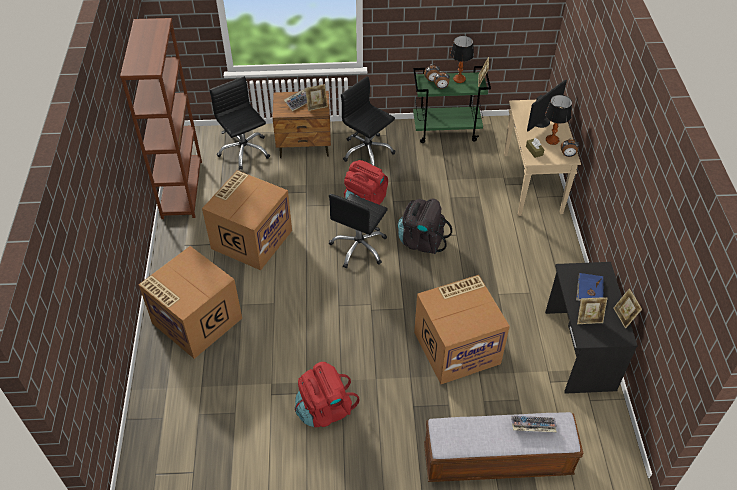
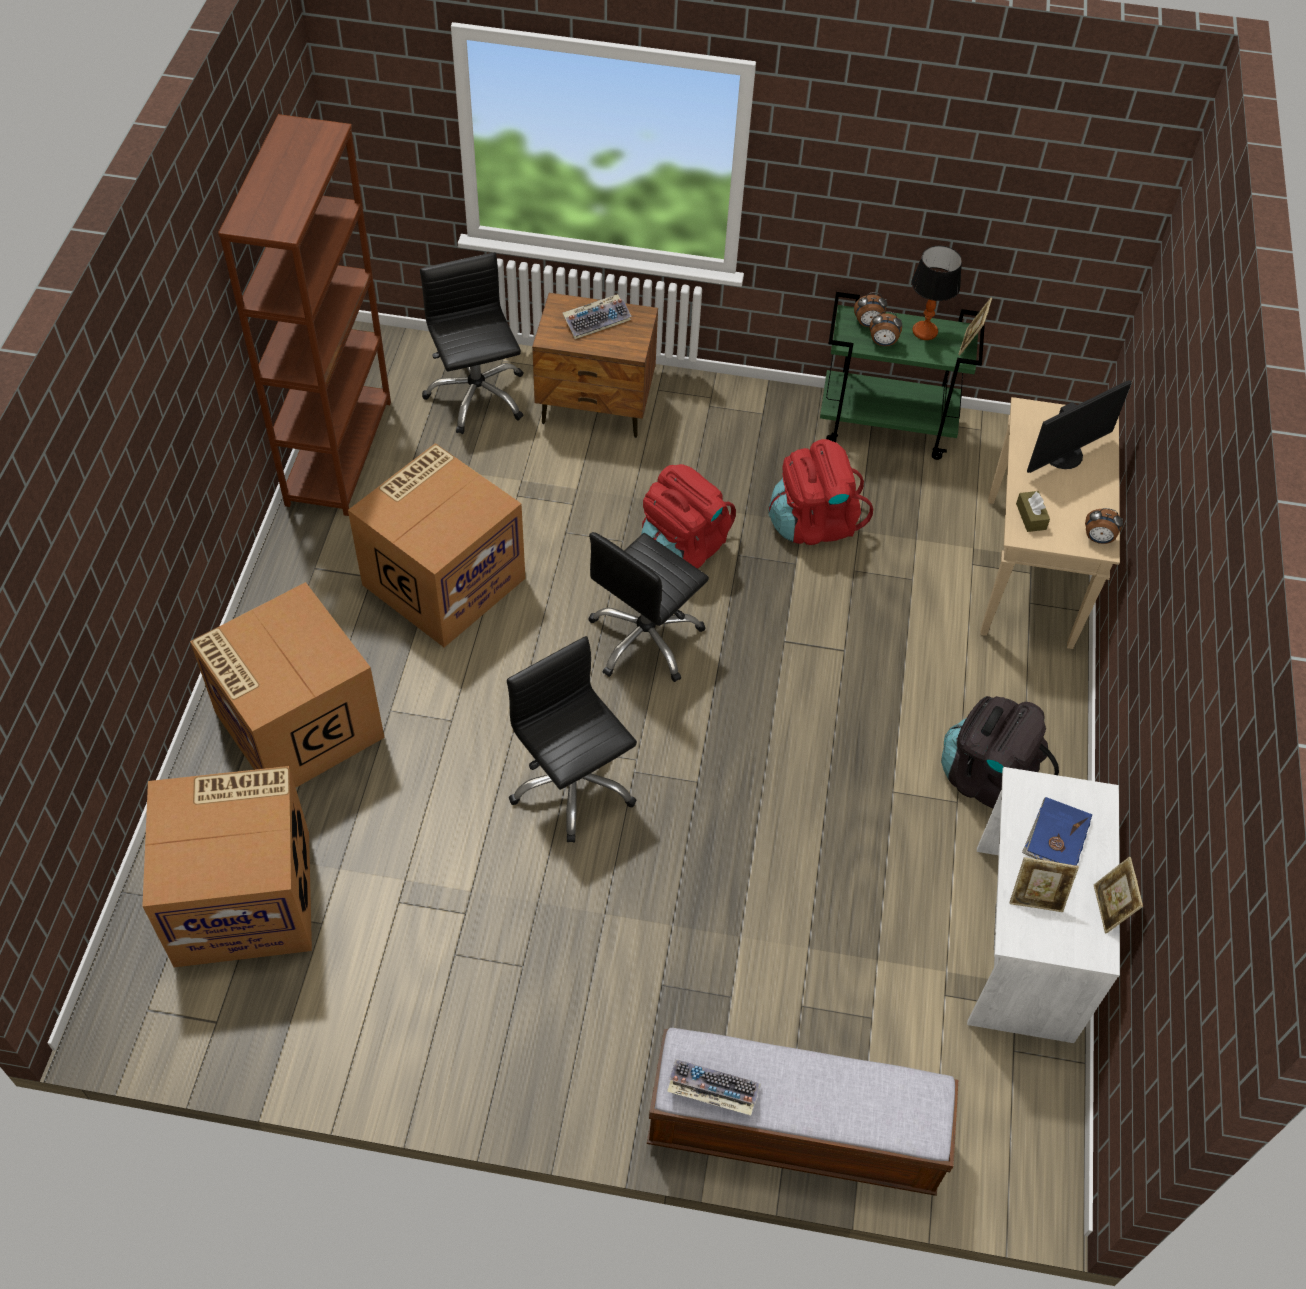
camera: 10 degrees right, 5 degrees up
red backpack [295,362,360,427] -> red backpack moved to [768,439,873,545]
picture frame [305,84,328,111] -> none
black office chair [341,76,395,166] -> black office chair moved to [507,636,637,842]
black backpack [398,199,452,254] -> black backpack moved to [941,696,1059,808]
cardboard box [414,275,510,384] -> cardboard box moved to [142,766,312,967]
keyboard [511,416,557,433] -> keyboard moved to [667,1059,761,1116]
table lamp [545,95,572,145] -> none
black desk [545,262,638,394] -> white desk [967,767,1120,1043]

